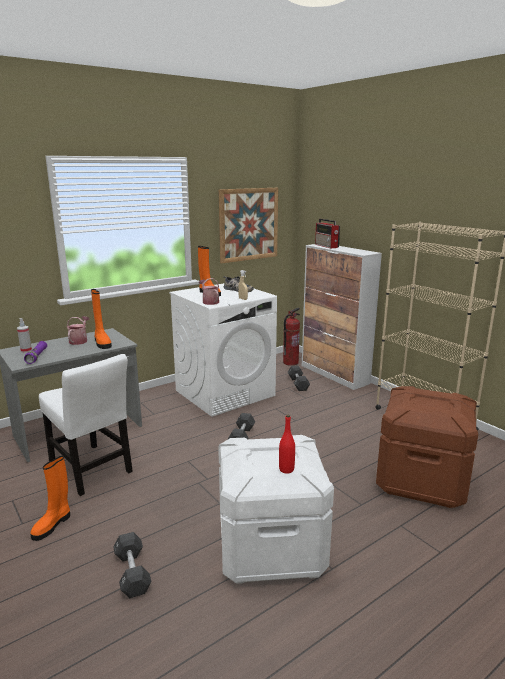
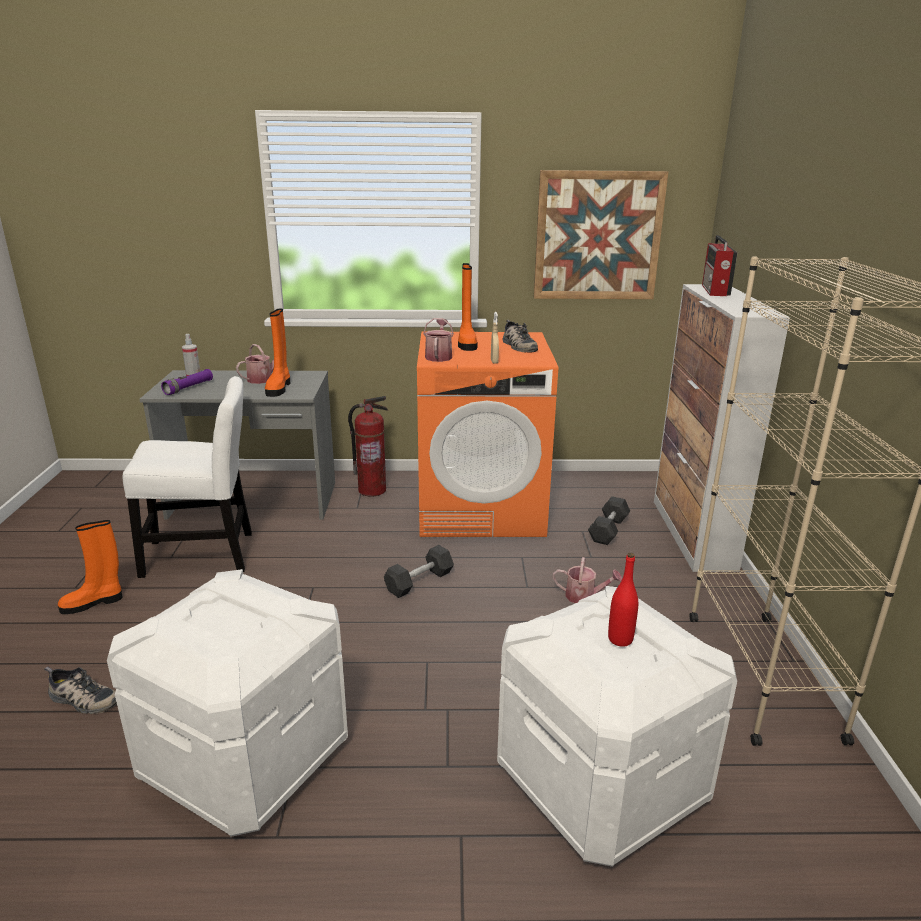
camera: 35 degrees right, 5 degrees up
white chair [39,354,133,496] -> white chair turned 90 degrees counterclockwise [122,376,252,578]
black dumbbell [113,532,152,598] -> shoe [44,667,117,714]
white washing machine [169,283,277,417] -> orange washing machine [417,332,558,537]
red bottle [279,415,295,474] -> red bottle moved to [608,553,638,647]
fire extinguisher [283,308,300,366] -> fire extinguisher moved to [348,396,388,497]
brown storage box [376,386,478,508] -> white storage box [497,586,737,867]
none -> watering can [553,557,622,603]

